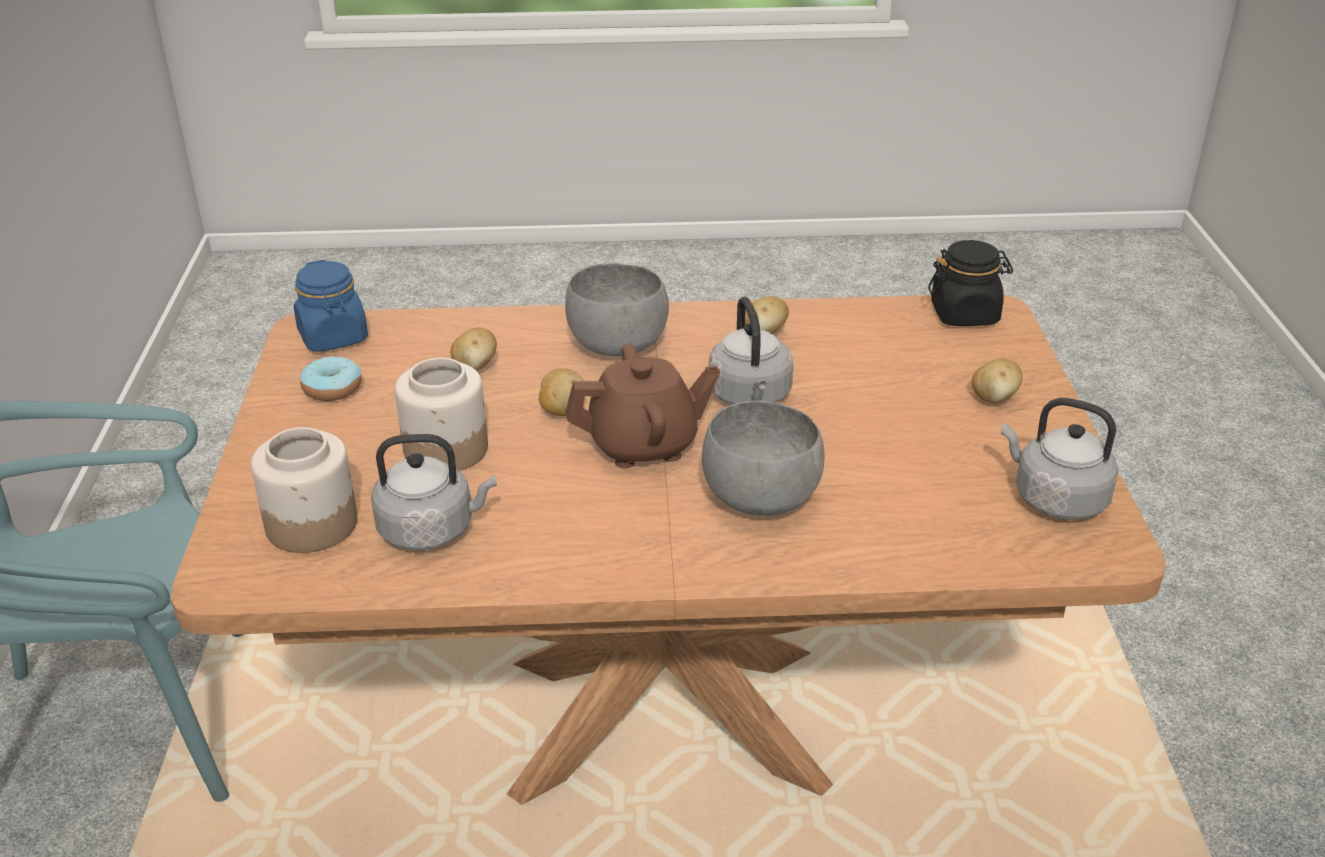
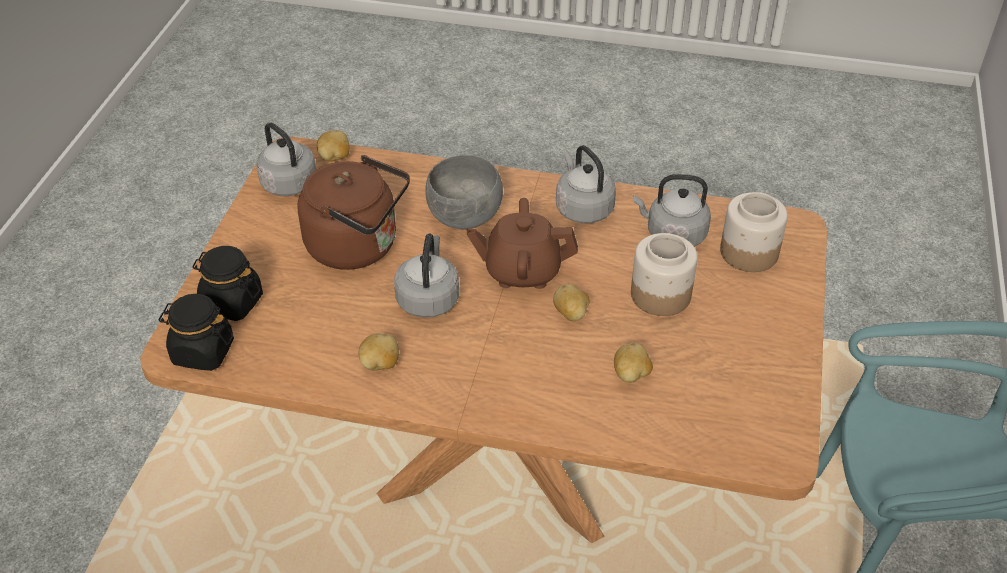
camera: 165 degrees left, 10 degrees up
blue jar [294,260,368,352] -> none
donut [300,356,362,401] -> none
grey bowl [565,263,669,356] -> none
potato [972,358,1022,403] -> potato moved to [317,130,350,162]
none -> black jar [193,246,263,321]
none -> brown kettle [297,155,410,270]
none -> grey kettle [556,145,616,223]

